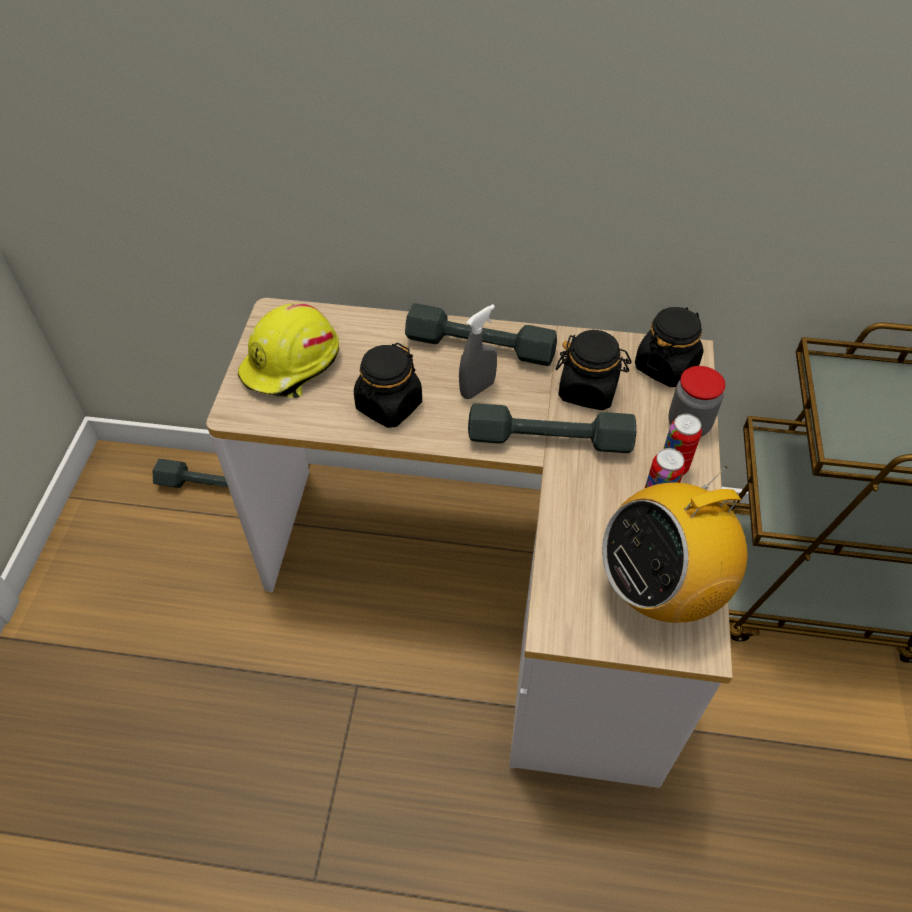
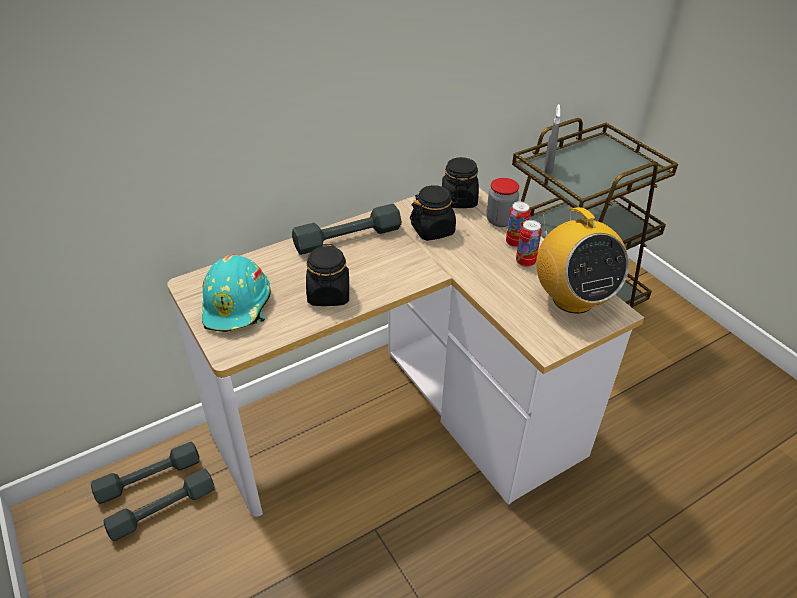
camera: 40 degrees left, 10 degrees down
yellow hard hat [238,303,339,398] -> turquoise hard hat [202,255,271,332]
grey spray bottle [459,304,497,399] -> grey spray bottle moved to [544,104,561,174]
grey dumbbell [468,403,636,453] -> grey dumbbell moved to [104,468,215,541]
radio [602,466,747,623] -> radio turned 45 degrees counterclockwise [536,207,629,314]

